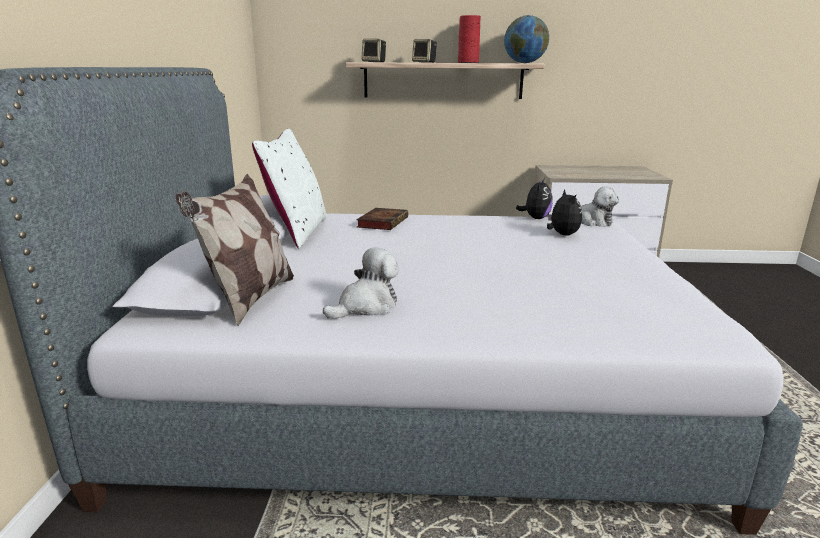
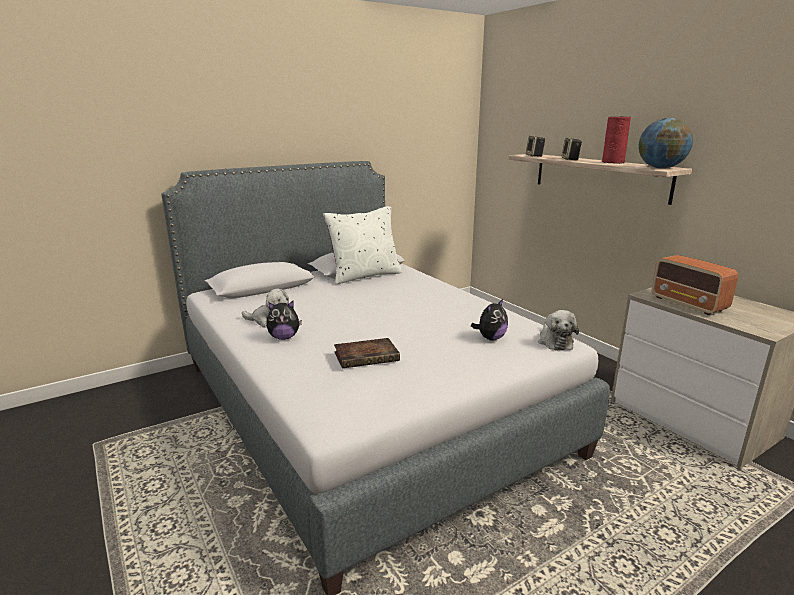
camera: 55 degrees right, 0 degrees up
pillow [175,174,294,326] -> none
book [356,208,408,230] -> book moved to [334,338,400,368]
plush toy [516,178,553,219] -> plush toy moved to [266,301,302,340]
none -> radio [652,255,738,315]

